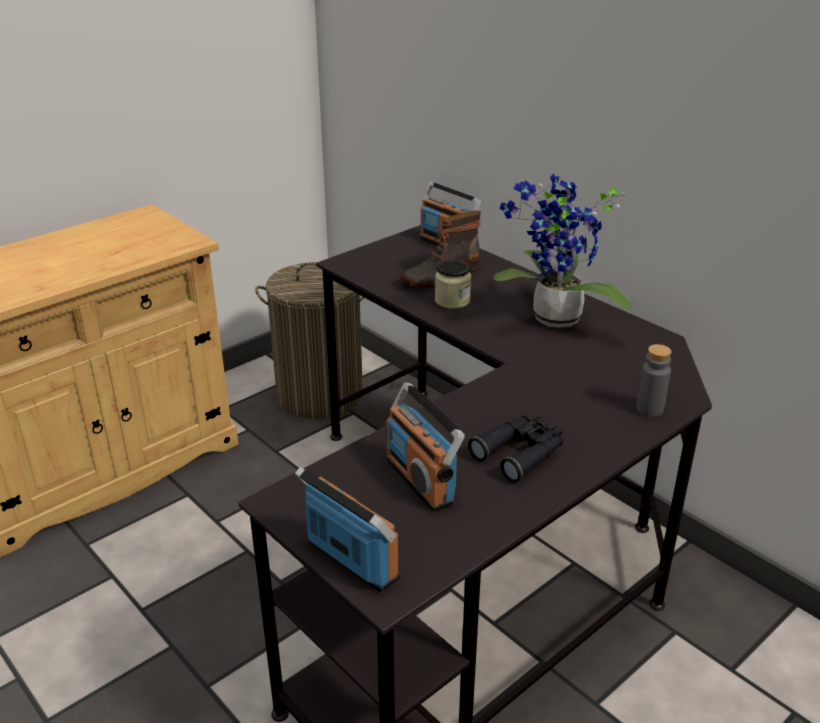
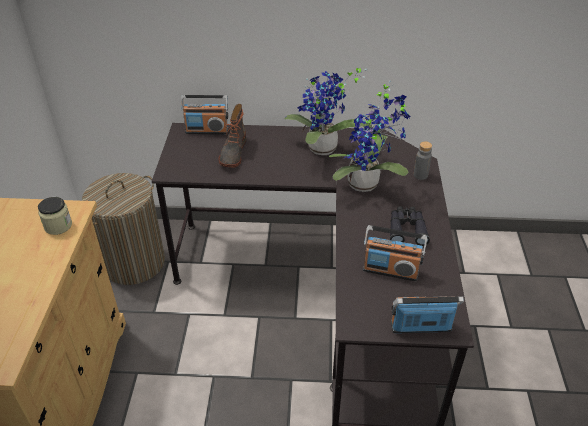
camera: 45 degrees left, 10 degrees up
jar [435,260,471,309] -> jar moved to [38,197,72,235]
none -> potted plant [329,81,411,192]

